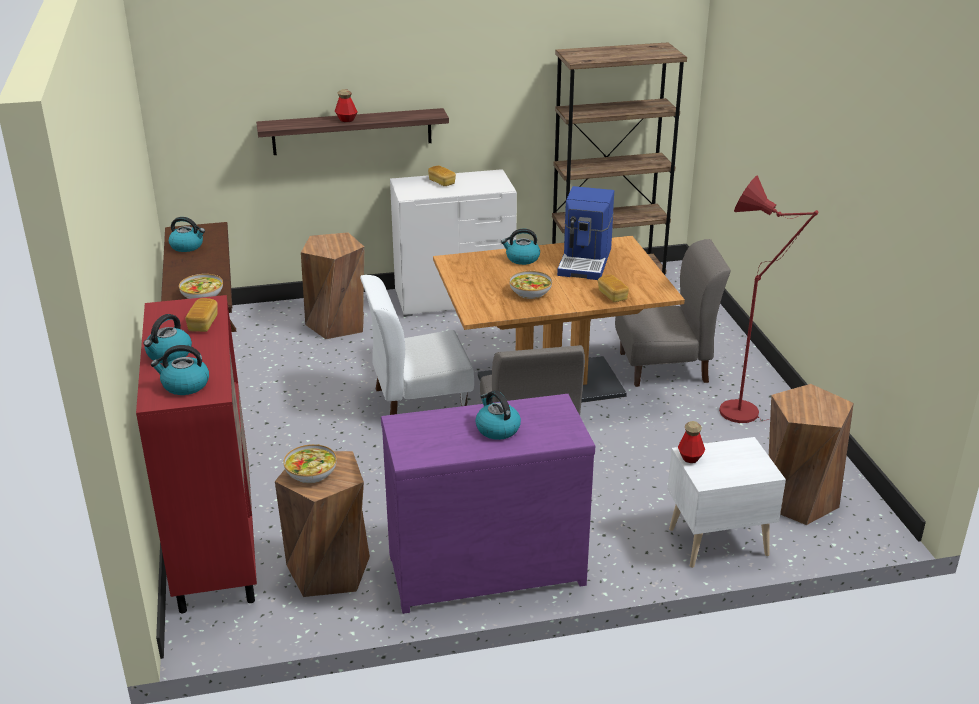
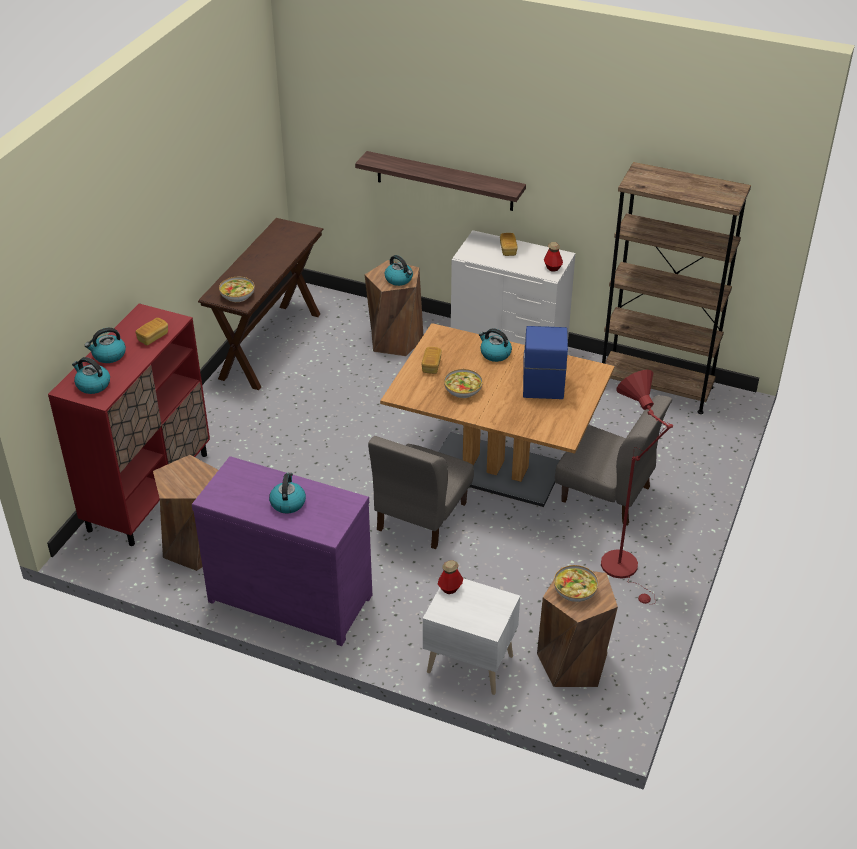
camera: 35 degrees right, 10 degrees up
kettle [169,217,205,252] -> kettle moved to [385,255,413,286]
bowl [283,444,337,484] -> bowl moved to [554,565,598,602]
bottle [335,89,357,122] -> bottle moved to [544,242,563,271]
white chair [360,275,474,415] -> none
coffee machine [557,186,614,280] -> coffee machine turned 135 degrees clockwise [523,326,568,399]
bread [598,275,629,302] -> bread moved to [421,347,442,374]

